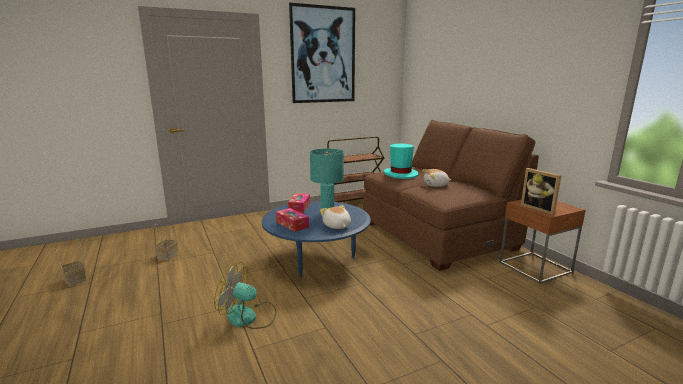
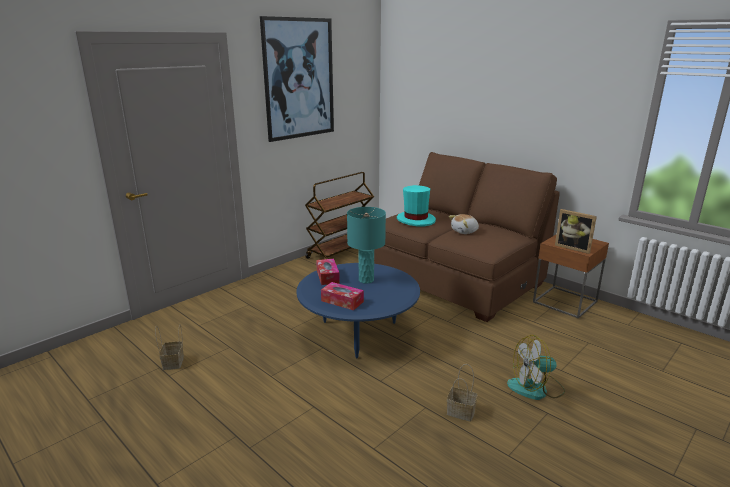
camera: 20 degrees left, 5 degrees up
basket [55,242,87,286] -> basket moved to [447,364,478,421]
fan [214,262,276,329] -> fan moved to [507,335,565,400]
plush toy [320,205,351,229] -> none

